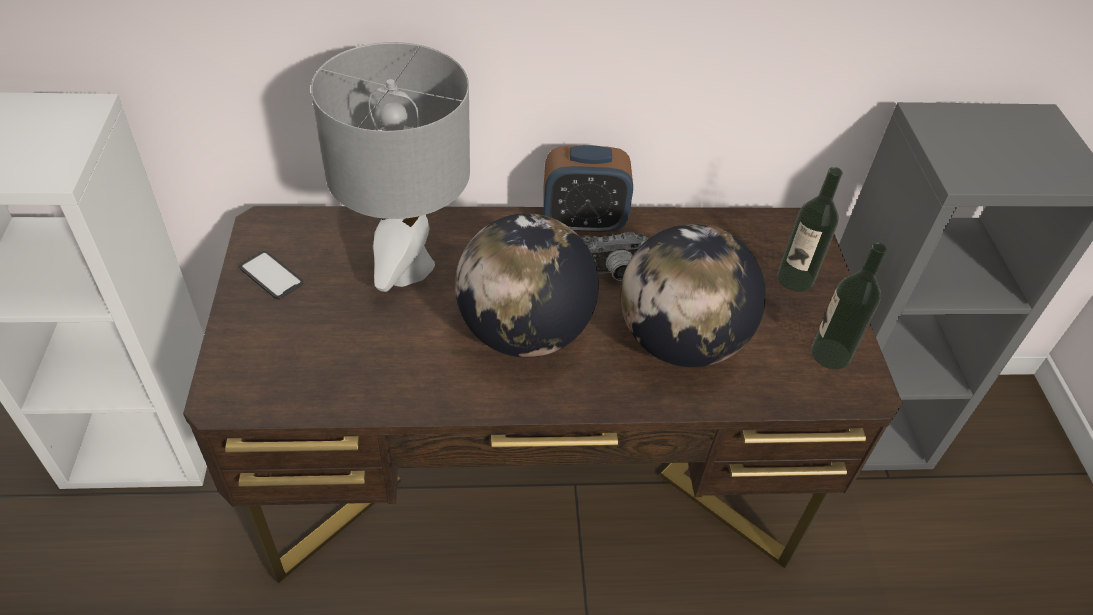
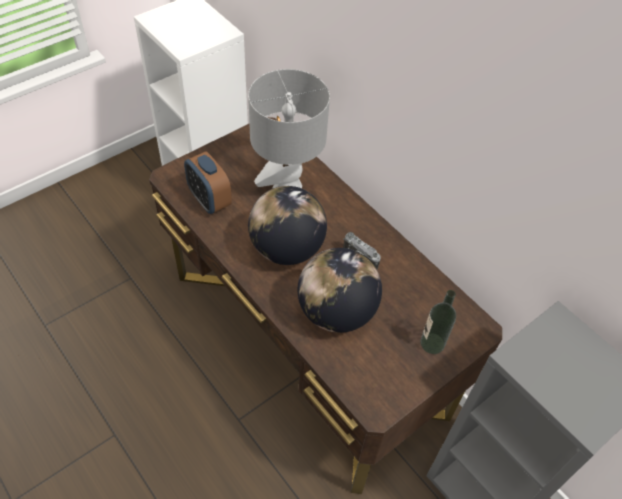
camera: 55 degrees right, 5 degrees up
phone [240,251,303,299] -> none
alarm clock [544,145,633,234] -> alarm clock moved to [184,151,232,214]
bottle [811,243,887,369] -> none

